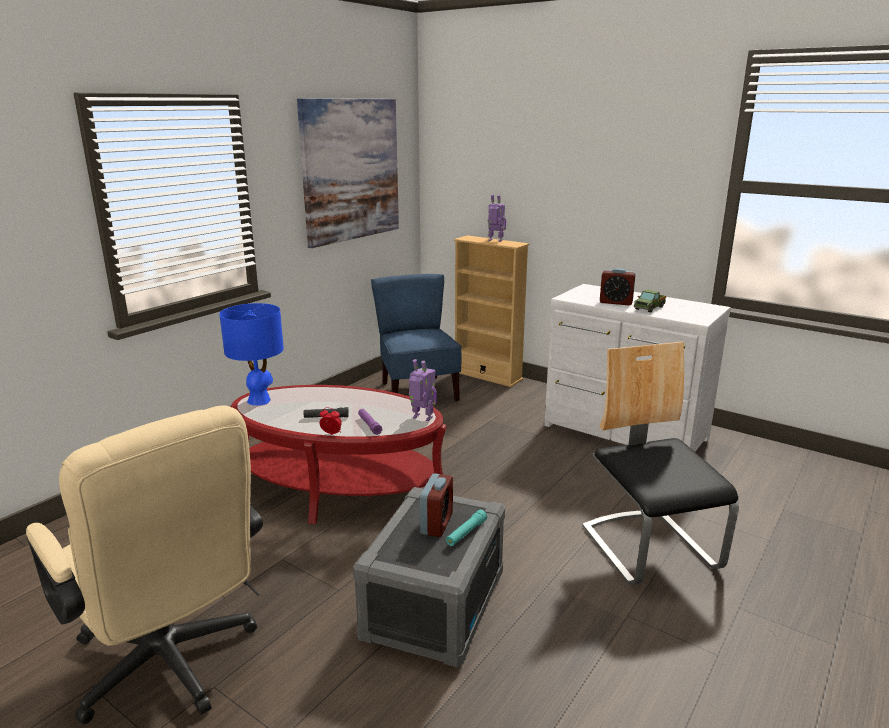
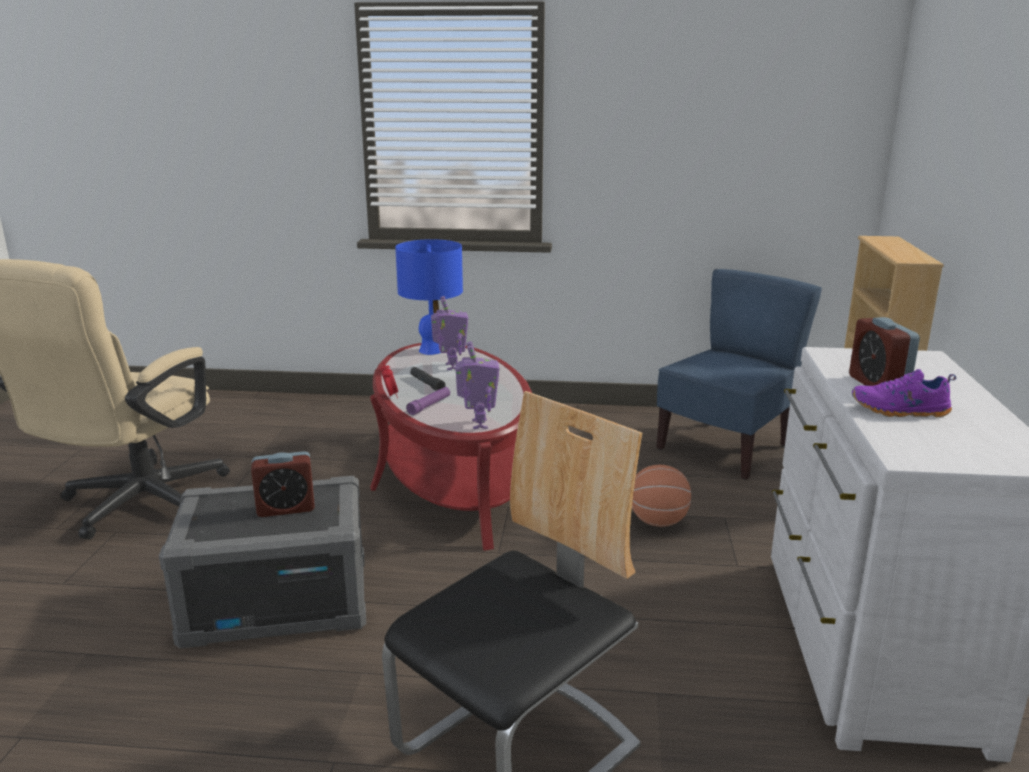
camera: 60 degrees right, 0 degrees up
picture [297,98,399,248] -> none
turquoise flashlight [446,510,487,546] -> none
toy robot [488,195,506,242] -> toy robot moved to [431,296,468,370]
toy truck [634,290,666,312] -> purple shoe [852,369,956,417]
none -> basketball [632,465,691,527]

